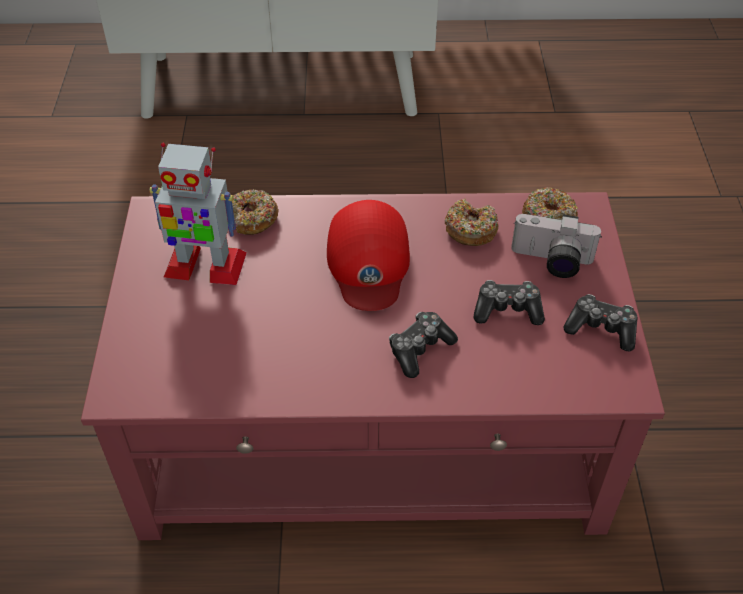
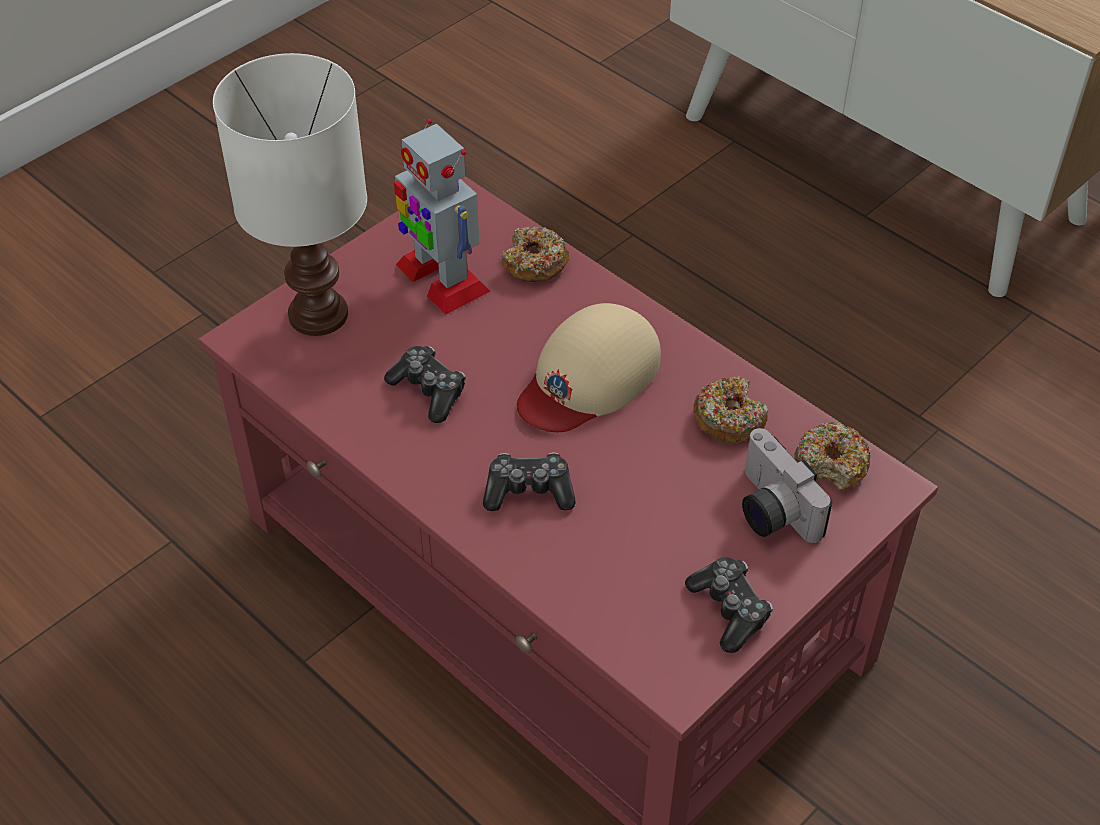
camera: 45 degrees right, 0 degrees up
red cap [327,200,410,311] -> beige cap [517,303,661,432]
game controller [474,280,545,325] -> game controller moved to [384,346,466,423]
none -> white table lamp [213,53,367,336]

